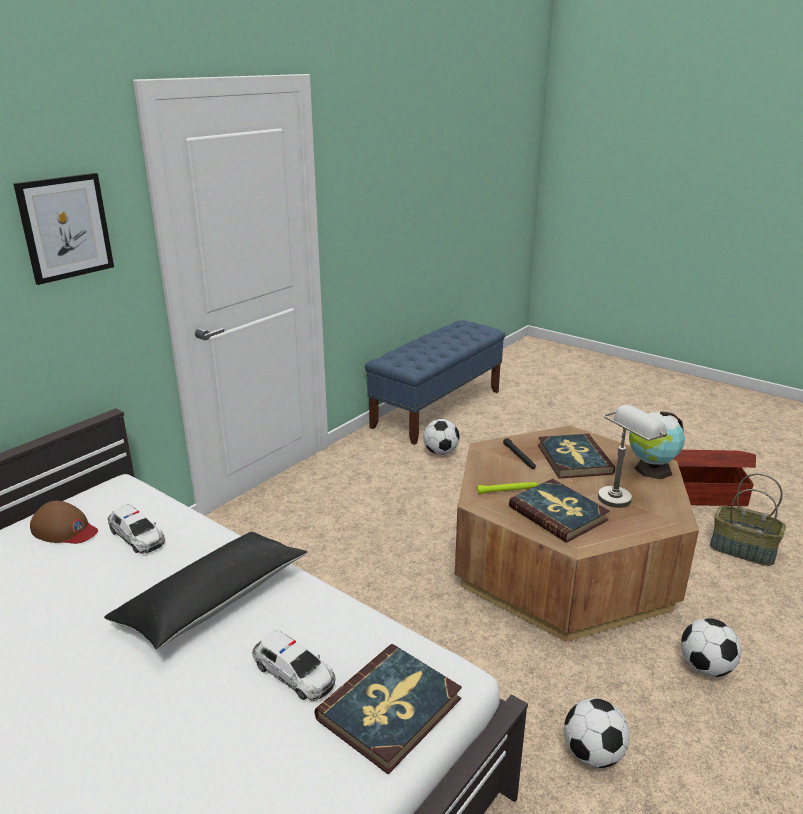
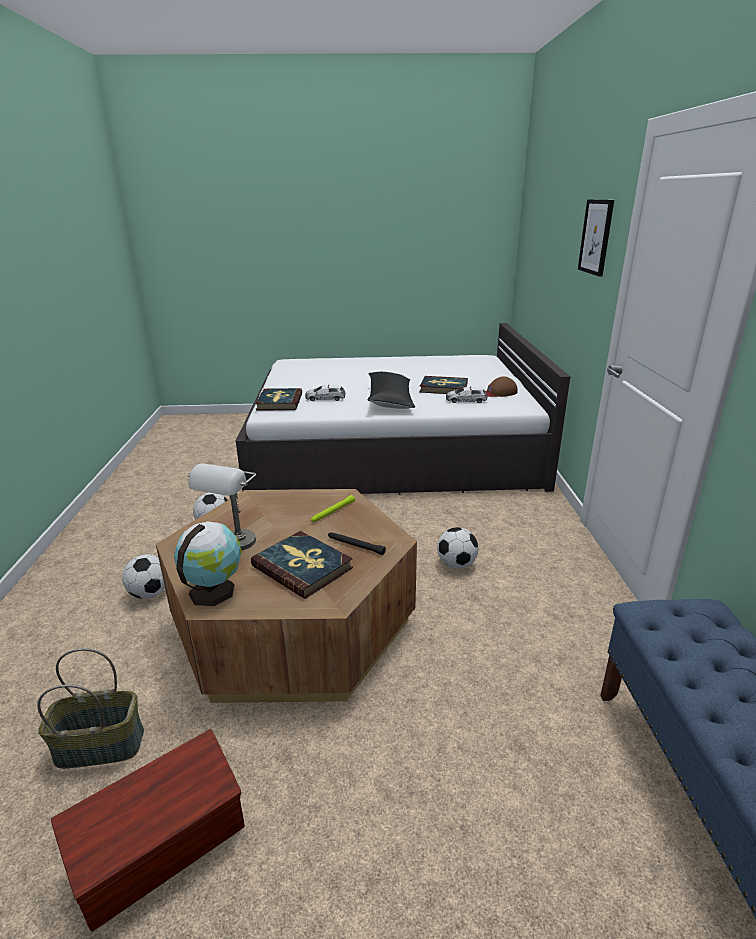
camera: 140 degrees right, 0 degrees up
football [423,419,459,455] -> football moved to [437,527,478,568]
book [509,479,610,543] -> book moved to [420,376,468,394]

